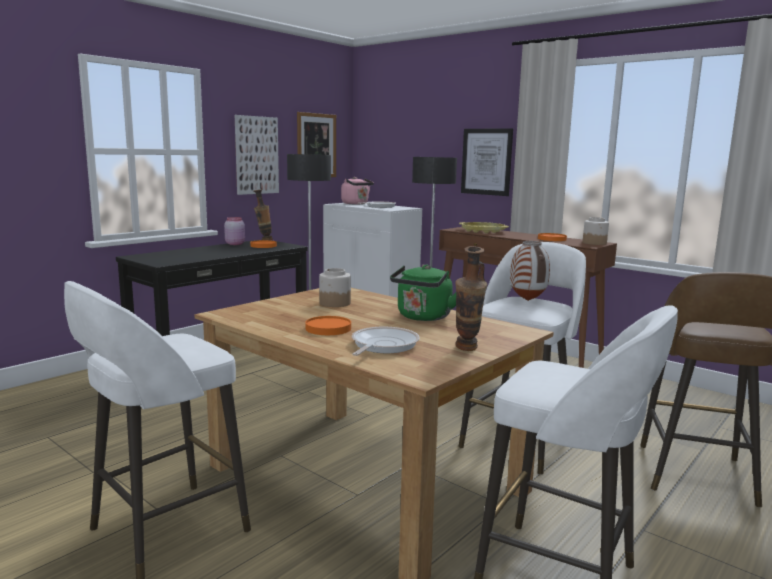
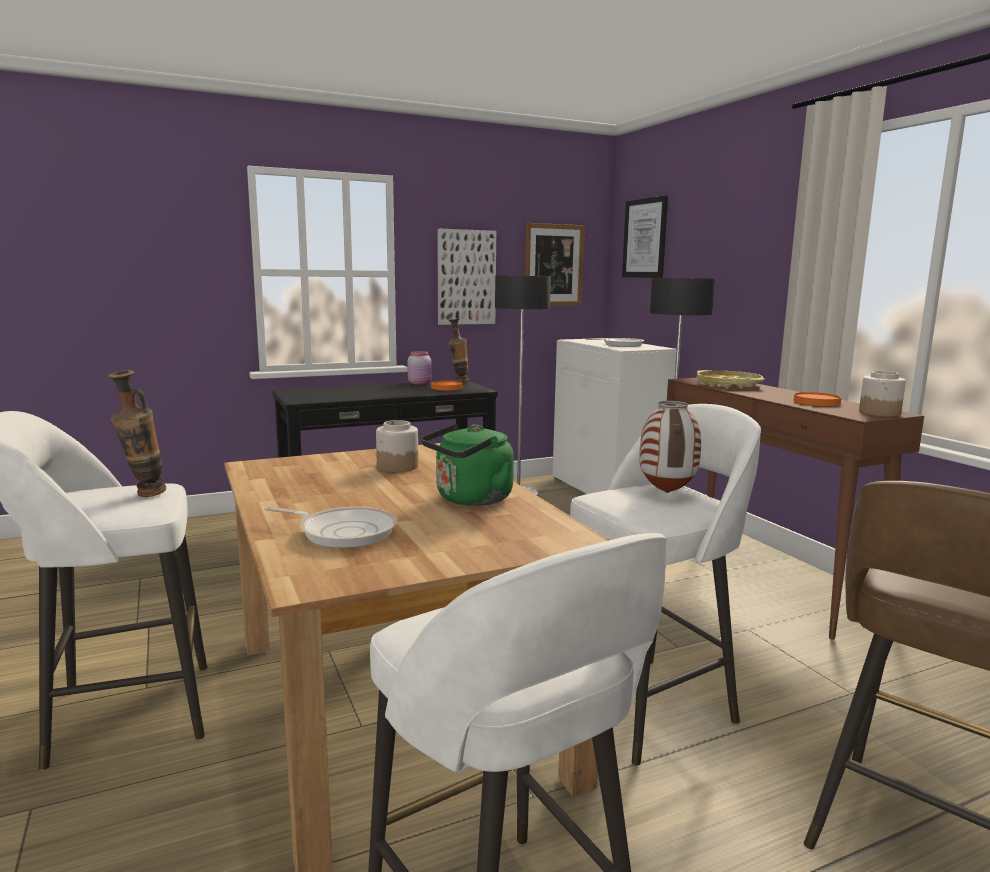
camera: 25 degrees right, 0 degrees up
orange plate [305,316,351,335] -> none
pink kettle [341,177,374,204] -> none
frying pan [352,327,420,356] -> frying pan turned 60 degrees clockwise [265,506,397,548]
vase [455,246,487,351] -> vase moved to [108,370,166,497]
picture [461,128,513,196] -> picture moved to [622,195,668,278]

